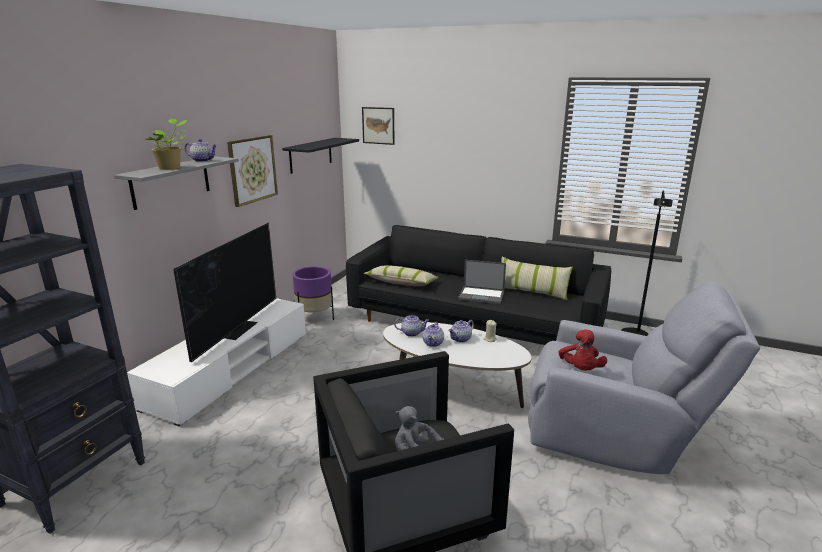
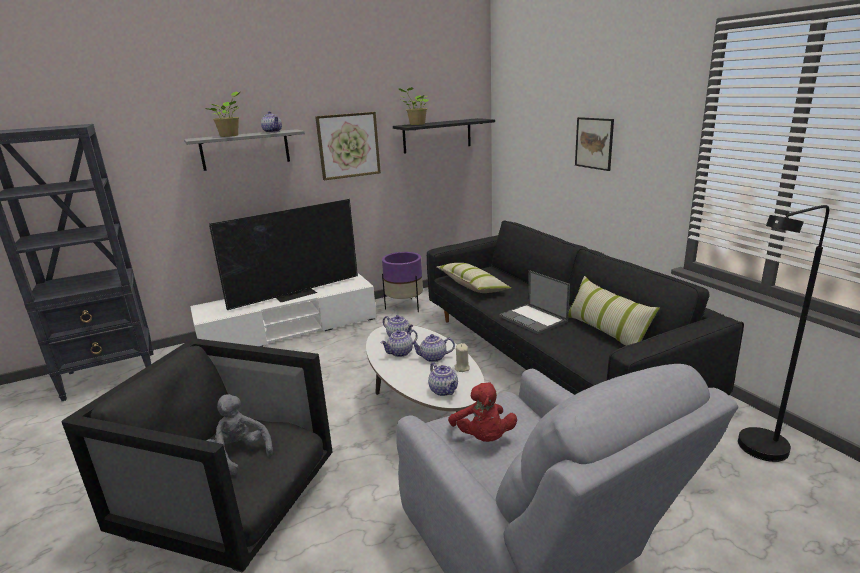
camera: 40 degrees right, 0 degrees up
picture [362,107,395,145] -> picture moved to [575,117,614,171]
red plush toy [559,329,607,370] -> red plush toy turned 60 degrees counterclockwise [448,382,517,442]
none -> potted plant [398,87,429,125]
none -> teapot [428,362,458,396]

